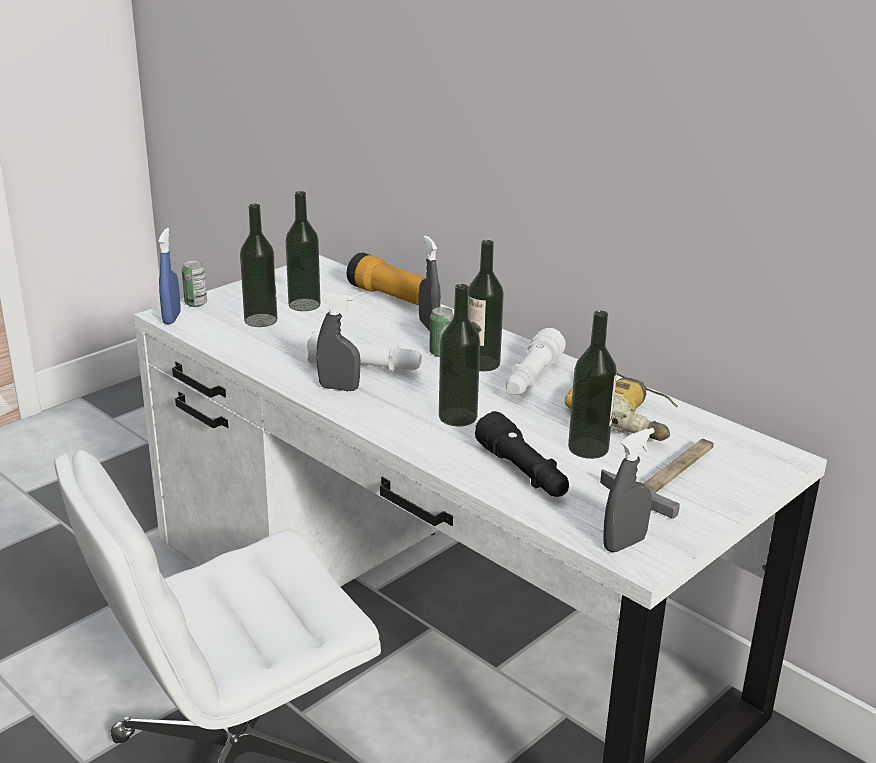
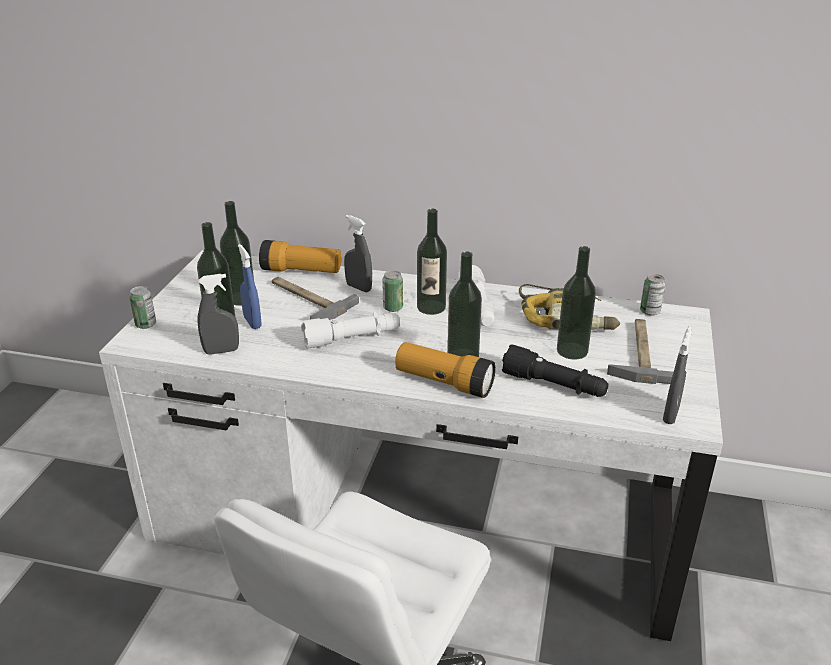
camera: 30 degrees left, 5 degrees up
blue spray bottle [158,228,181,324] -> blue spray bottle moved to [238,244,262,329]
grey spray bottle [316,293,360,391] -> grey spray bottle moved to [198,274,239,355]
none -> hammer [272,277,359,320]
none -> flashlight [395,342,496,398]
none -> can [640,274,666,316]

